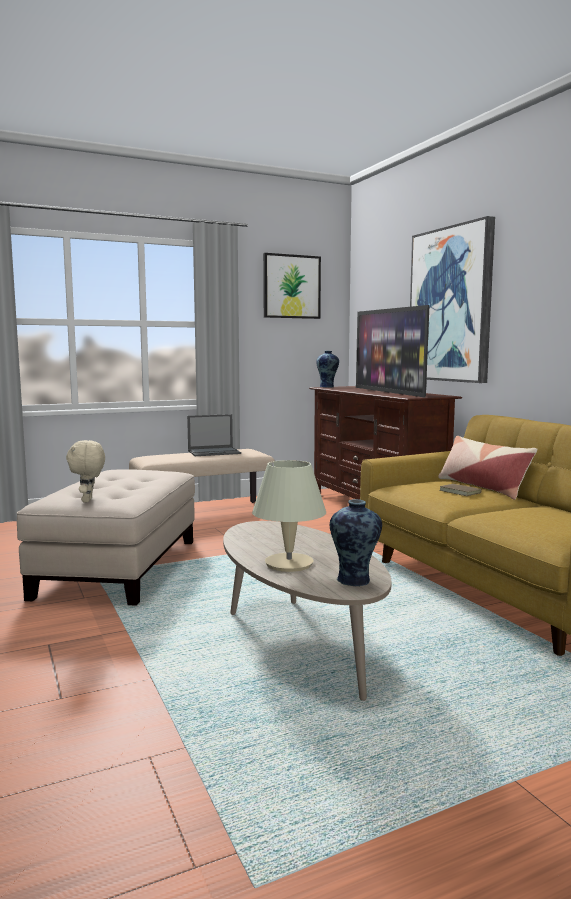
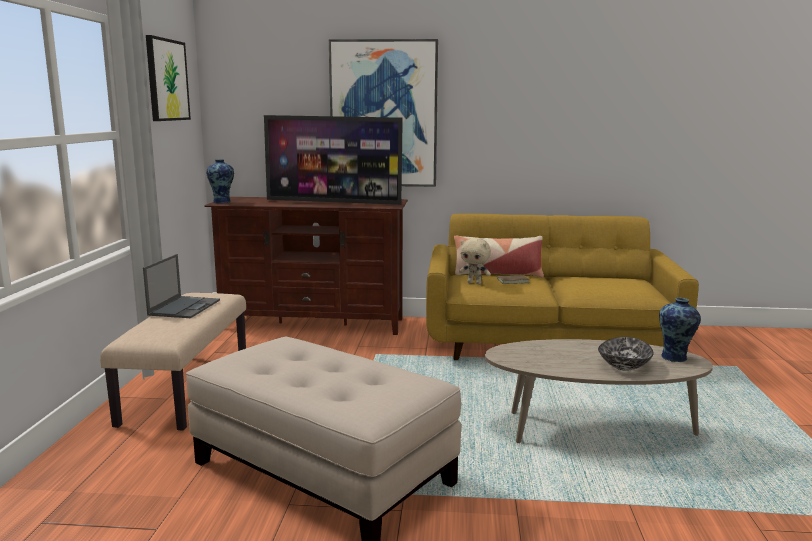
camera: 60 degrees left, 5 degrees up
beige plush toy [66,440,105,503] -> beige plush toy moved to [459,237,491,284]
beige table lamp [252,460,326,572] -> bowl [598,337,654,371]

